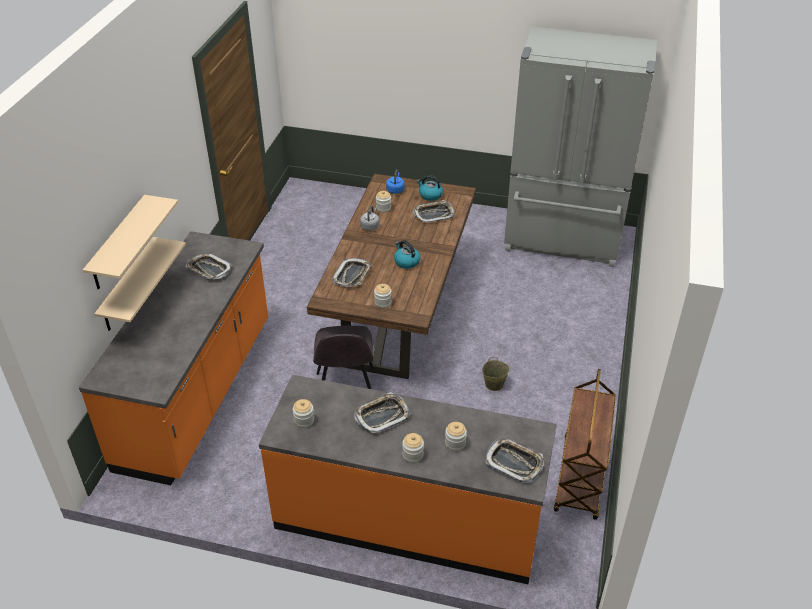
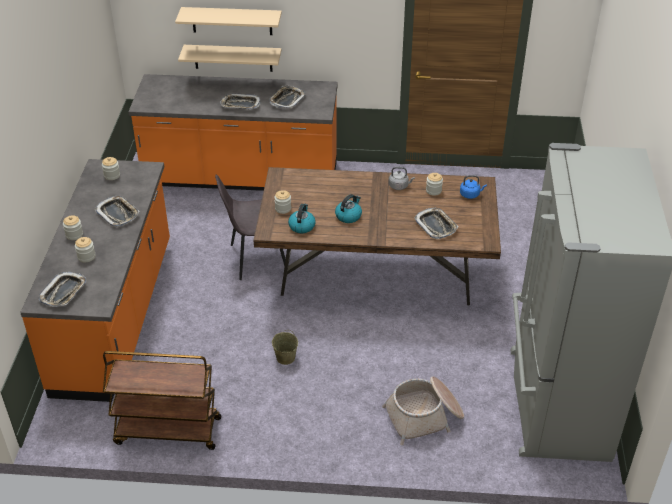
camera: 80 degrees right, 0 degrees up
tray [332,258,371,287] -> tray moved to [220,93,261,109]
kettle [416,175,443,201] -> kettle moved to [288,204,316,233]
none -> basket [382,376,464,445]

